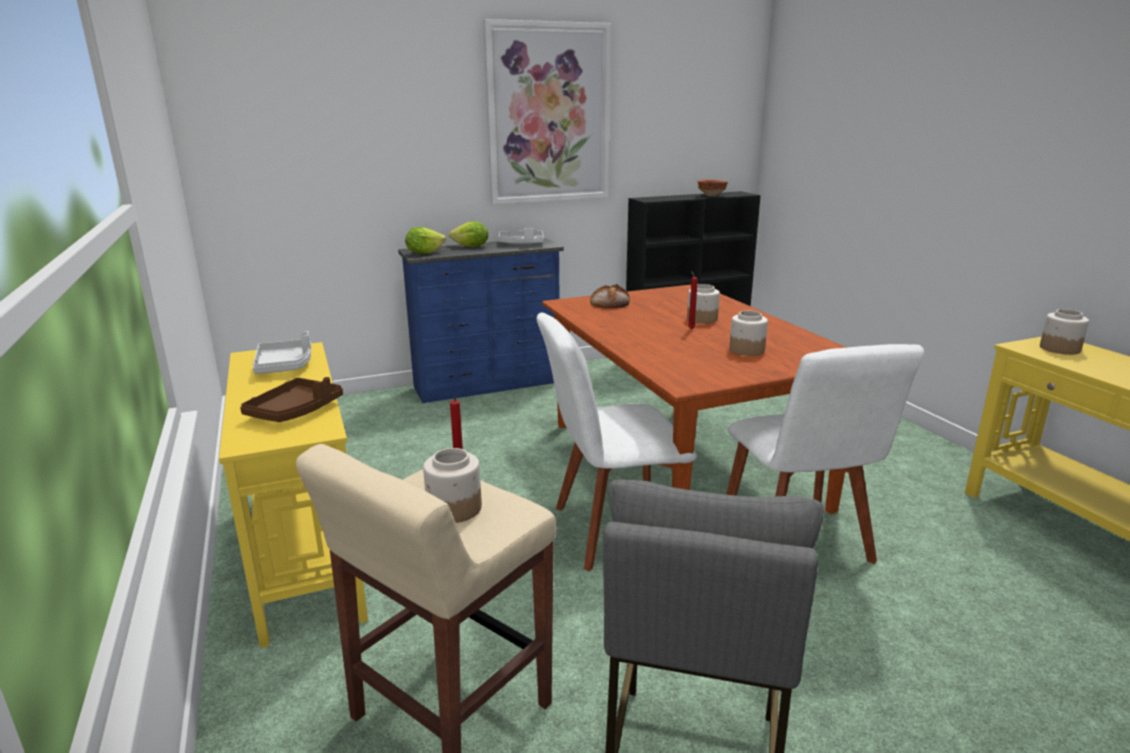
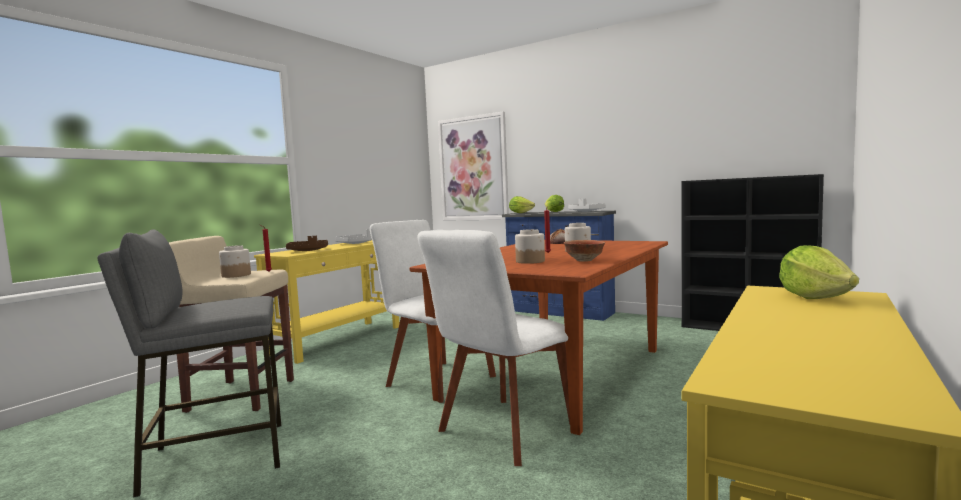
camera: 55 degrees right, 15 degrees down
picture [483,19,611,204] -> picture moved to [438,111,509,221]
bowl [698,180,728,196] -> bowl moved to [564,240,605,262]
jar [1040,309,1089,355] -> lettuce [779,245,859,299]

